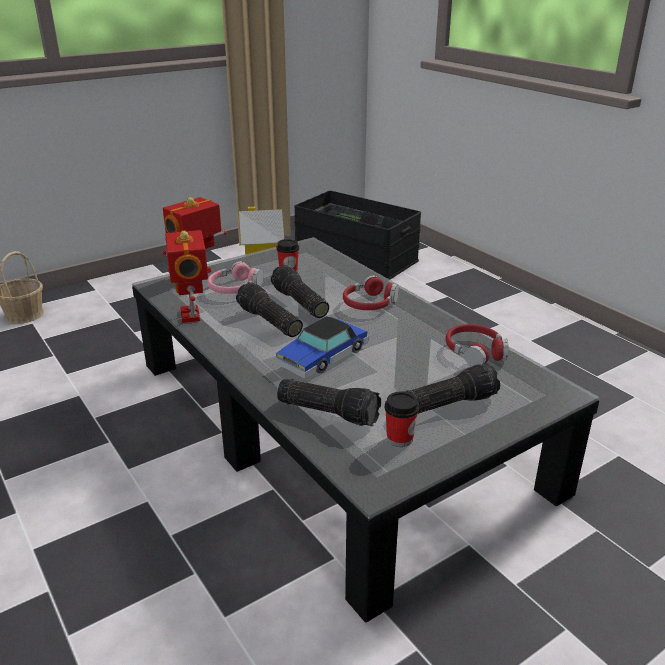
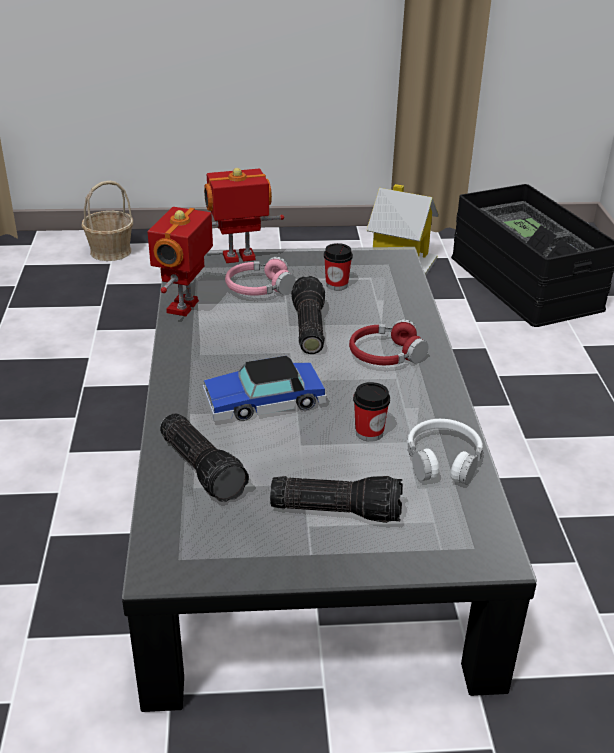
camera: 30 degrees right, 5 degrees up
flashlight [236,282,303,337] -> none
cup [385,391,419,447] -> cup moved to [353,382,390,442]
red headphones [445,324,509,367] -> white headphones [407,419,483,485]

